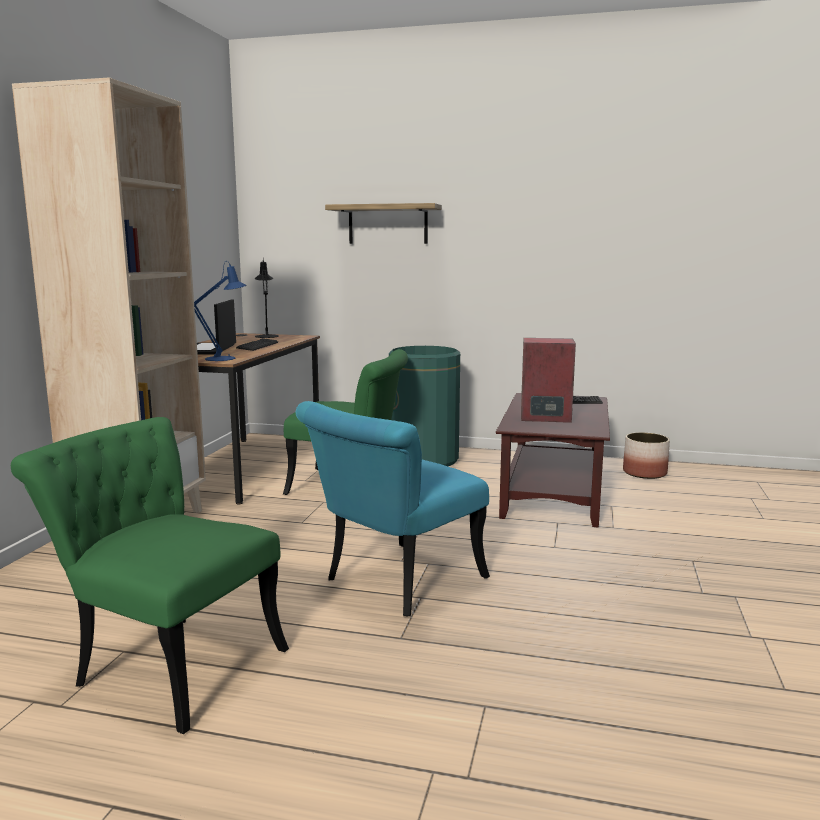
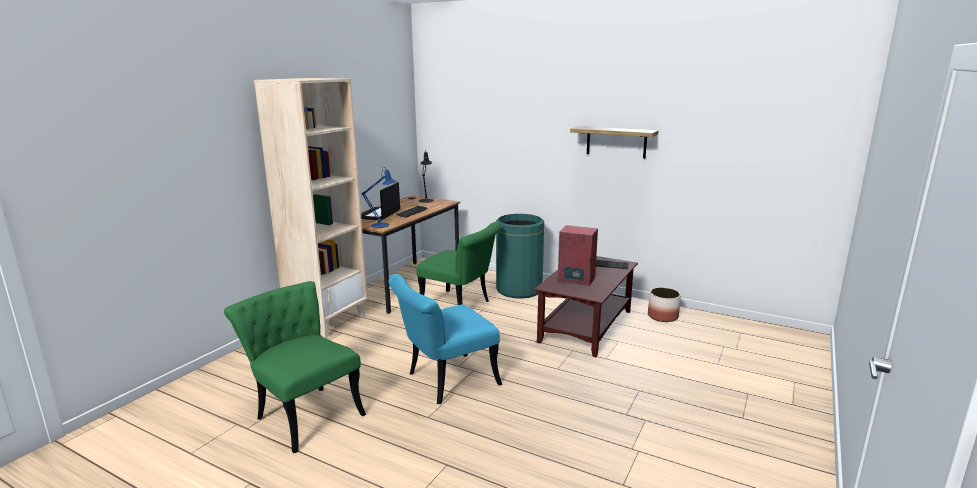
camera: 15 degrees right, 5 degrees up
shelf [325,203,442,244] -> shelf moved to [570,126,658,158]

